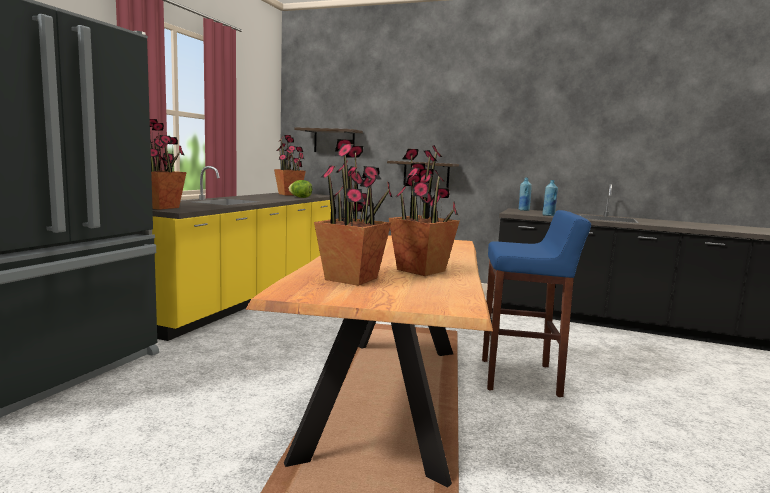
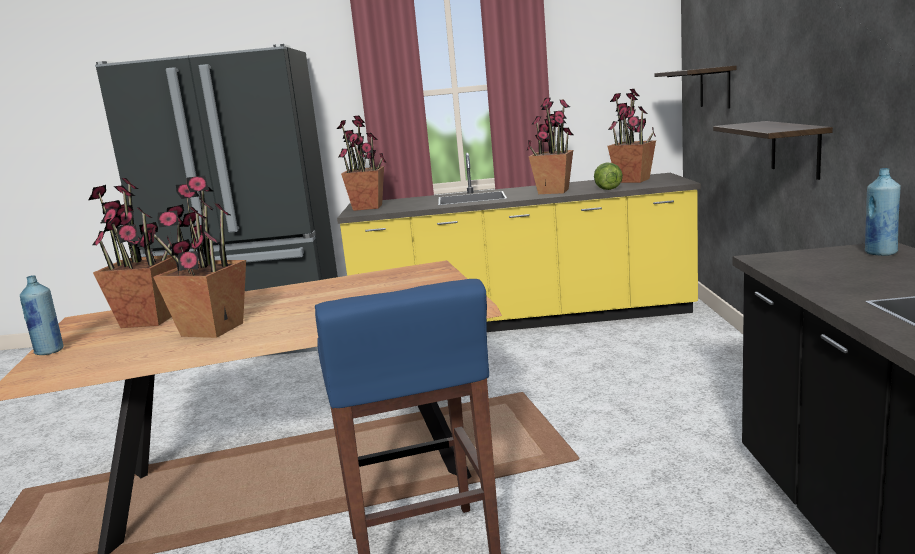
camera: 70 degrees right, 5 degrees up
blue bottle [542,180,558,216] -> blue bottle moved to [20,275,64,355]
none -> potted plant [527,98,574,194]

